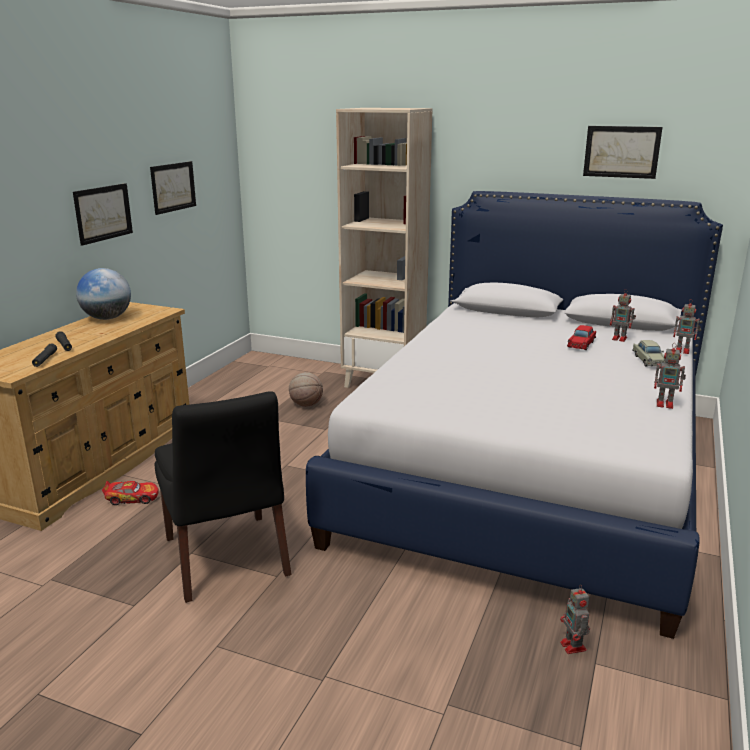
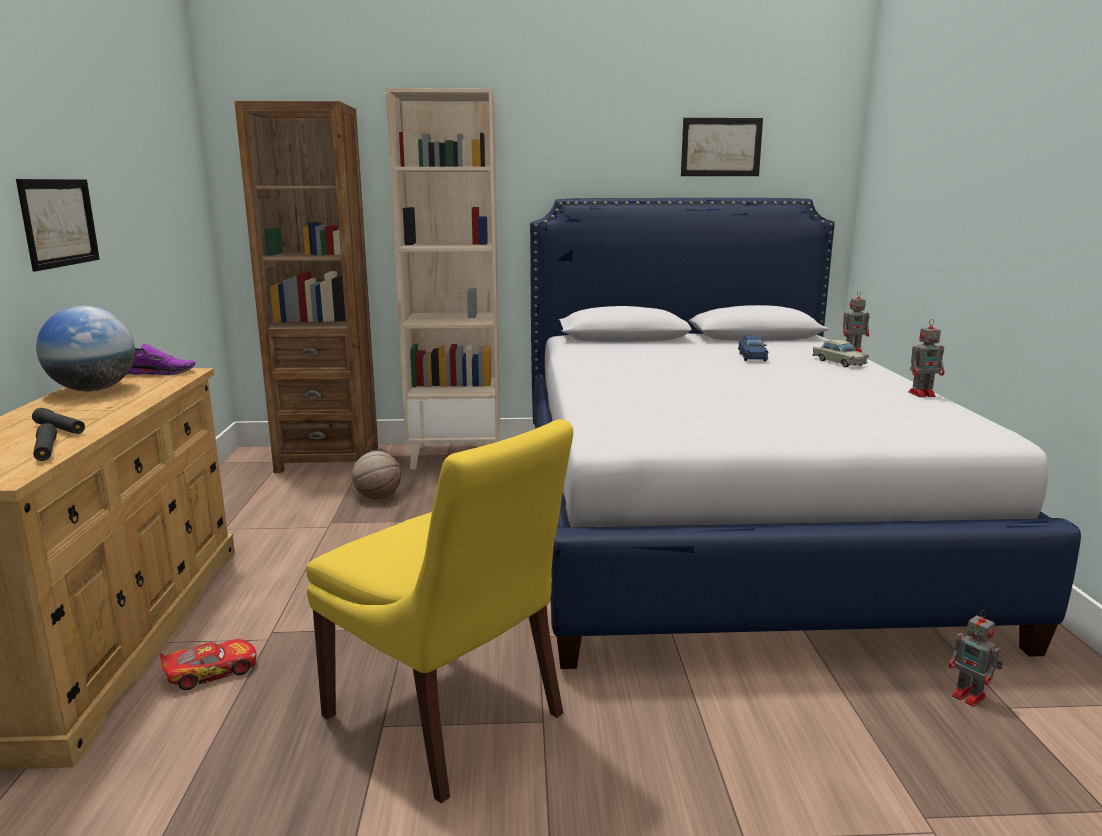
camera: 25 degrees left, 5 degrees down
picture [150,161,196,215] -> none
black chair [155,391,292,603] -> yellow chair [306,419,573,803]
red toy car [567,325,596,350] -> blue toy car [738,335,769,361]
toy robot [610,289,636,342] -> none
none -> purple shoe [127,343,196,375]
none -> brown bookcase [234,101,378,473]

